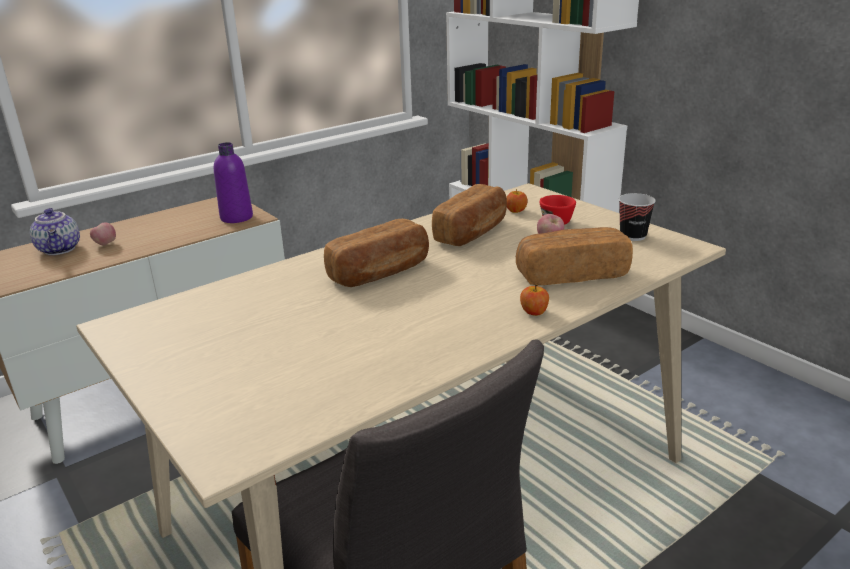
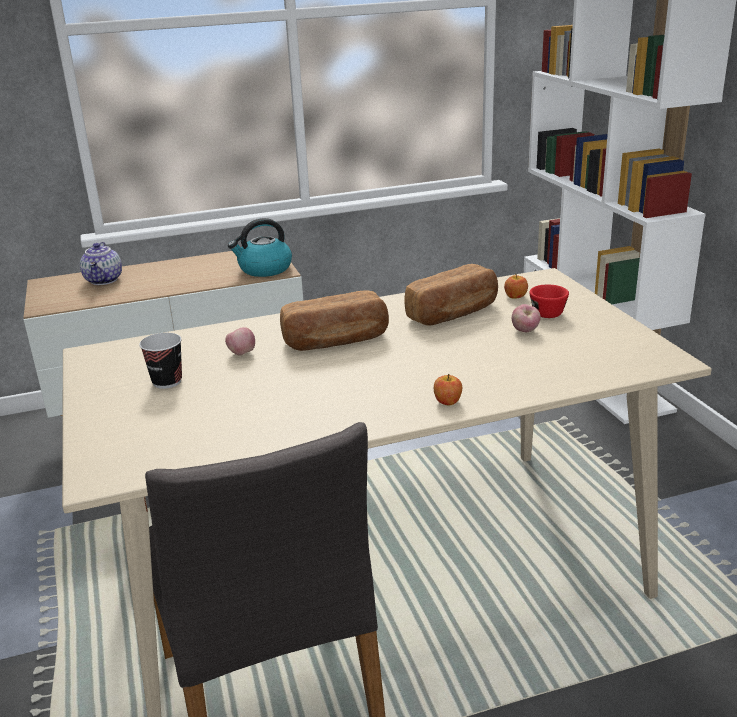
camera: 20 degrees right, 0 degrees up
apple [90,223,116,246] -> apple moved to [225,327,255,356]
purple bottle [214,142,253,223] -> kettle [228,218,292,277]
bread [516,227,633,285] -> none
cup [619,193,656,241] -> cup moved to [139,333,182,389]

